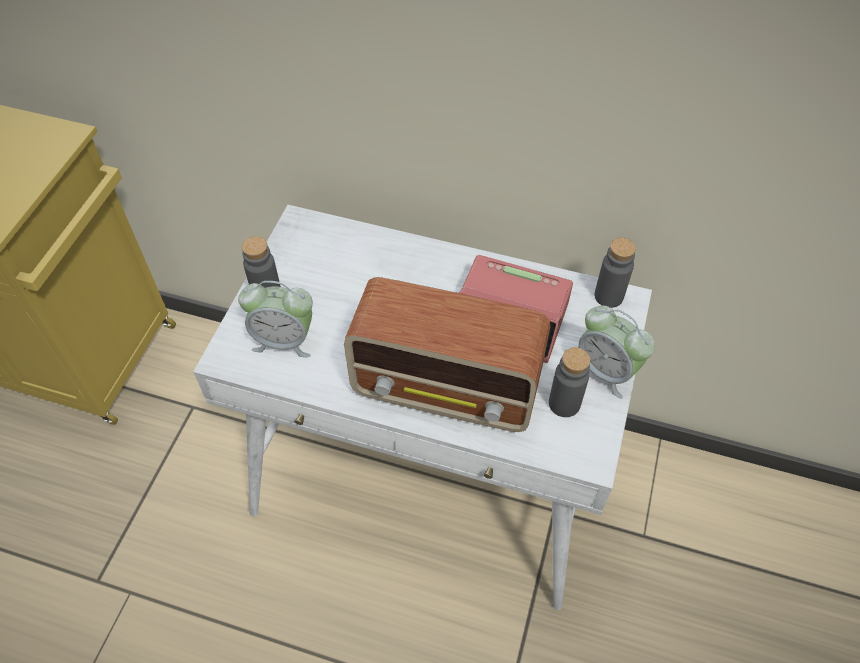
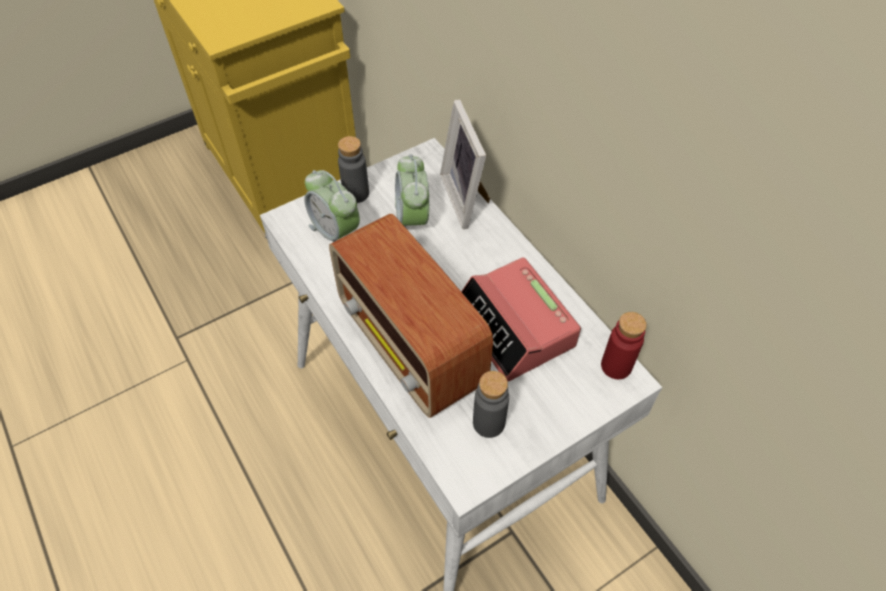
camera: 40 degrees right, 0 degrees up
alarm clock [578,306,655,399] -> alarm clock moved to [395,154,429,228]
grey bottle [595,238,636,308] -> red bottle [601,312,647,379]
none -> picture frame [440,100,490,229]

